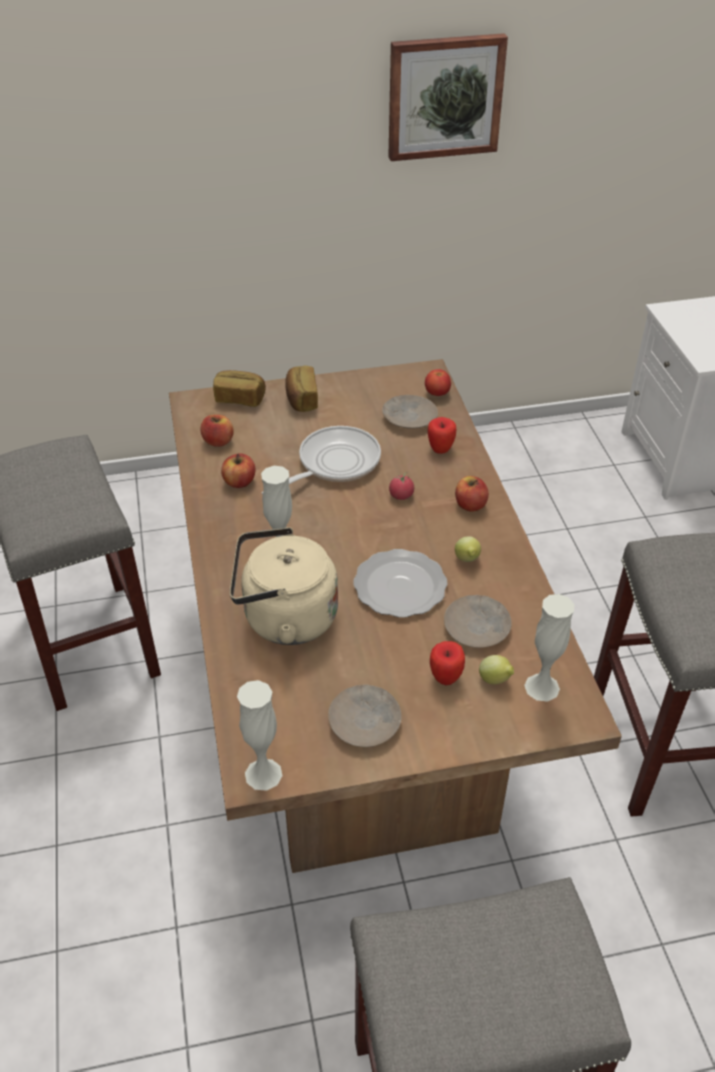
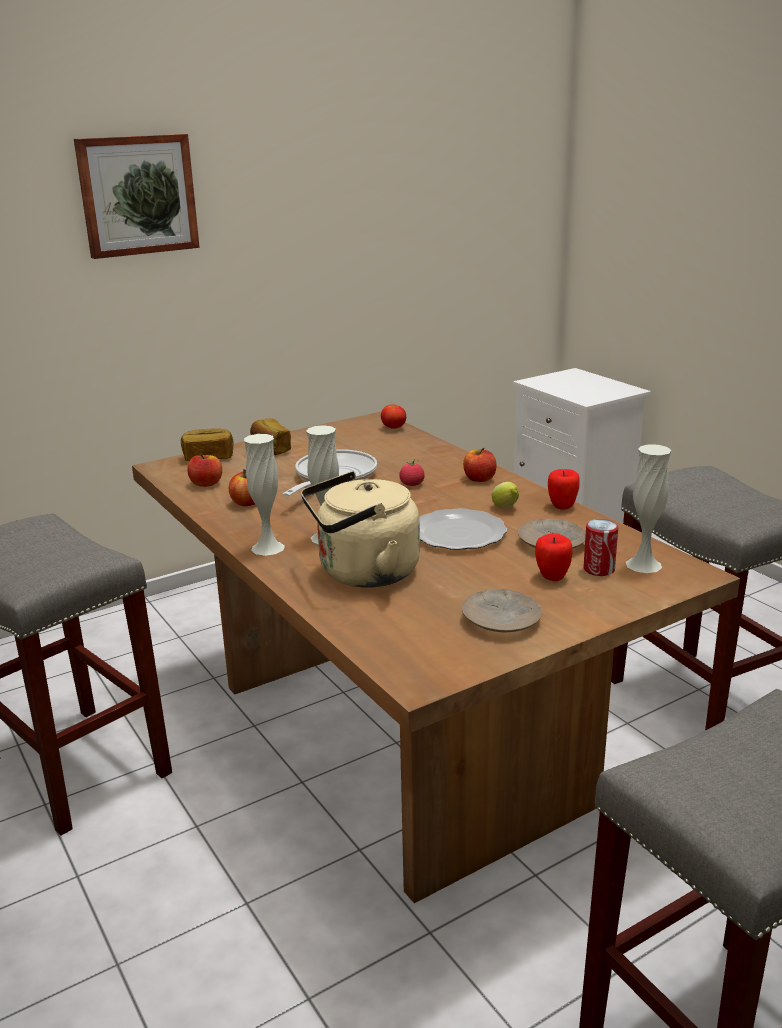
camera: 20 degrees left, 20 degrees down
white vase [237,680,282,791] -> white vase moved to [244,434,285,556]
beige plate [382,395,438,429] -> none
picture [388,33,508,161] -> picture moved to [74,134,200,259]
apple [428,417,456,454] -> apple moved to [548,469,580,510]
lemon [479,655,514,685] -> can [583,519,618,576]

